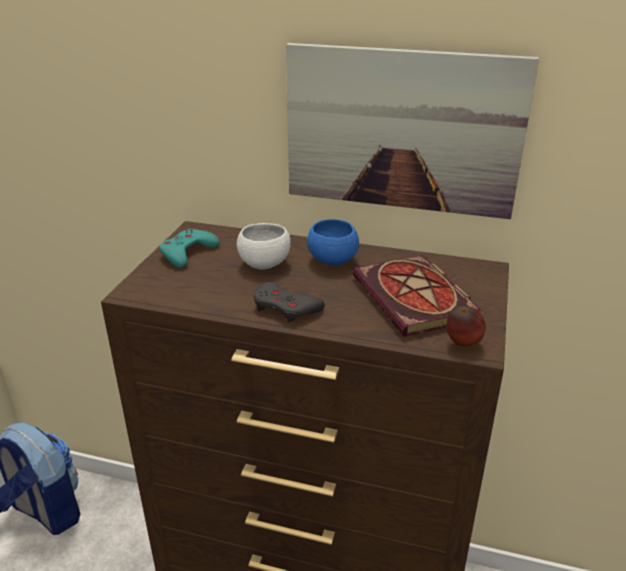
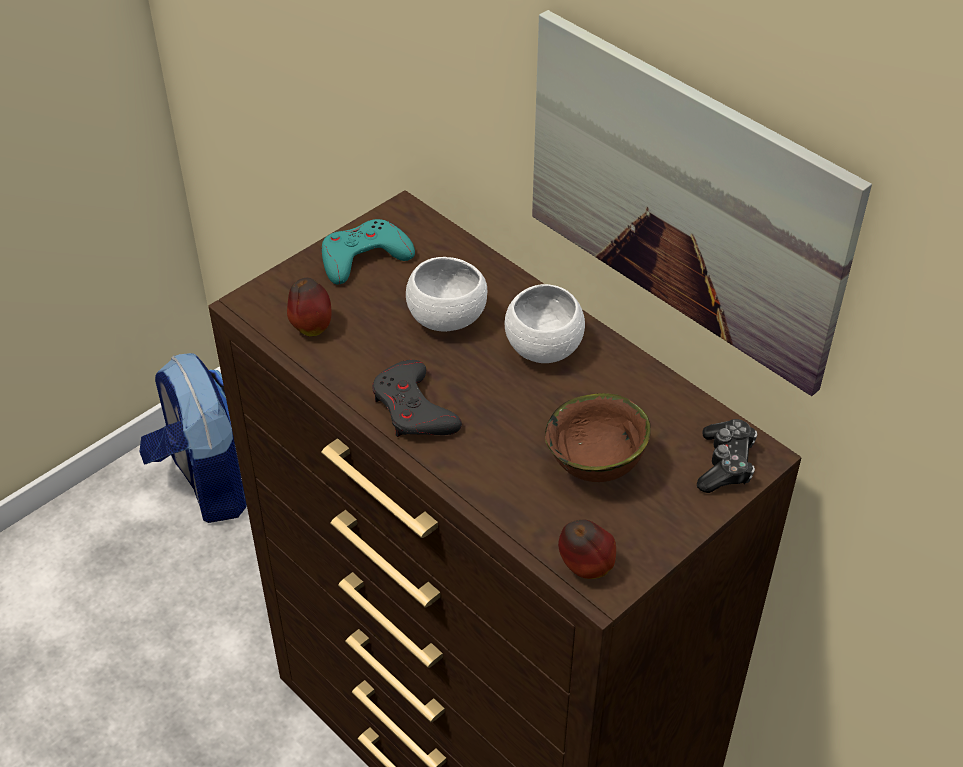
camera: 30 degrees right, 15 degrees up
blue bowl [307,219,359,266] -> white bowl [505,284,585,363]
book [352,255,481,337] -> brown bowl [545,393,651,482]
none -> apple [287,278,332,336]
none -> game controller [697,419,757,493]

